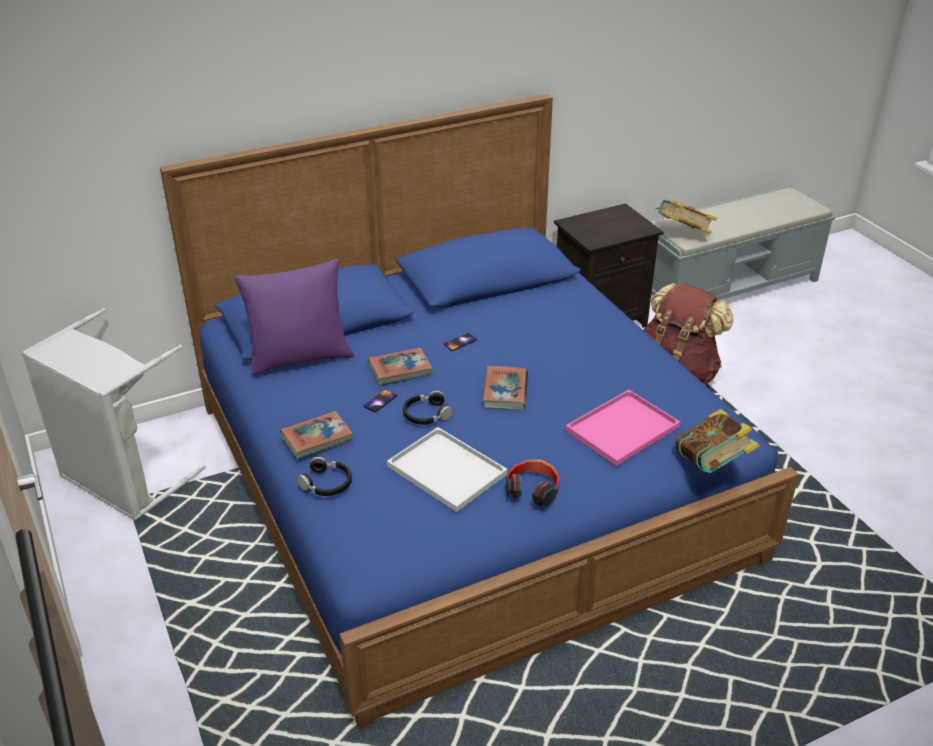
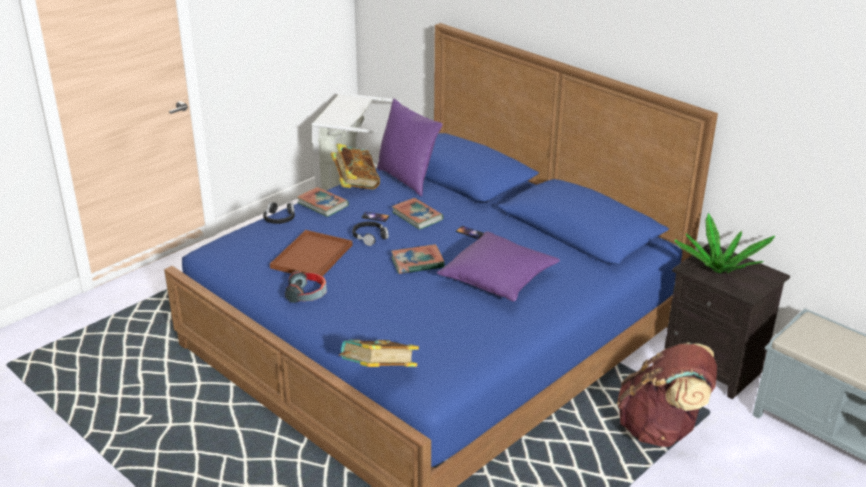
camera: 70 degrees right, 5 degrees down
white tray [387,427,507,512] -> brown tray [270,230,352,276]
pink tray [565,390,680,466] -> none
book [656,200,717,233] -> book moved to [331,144,380,189]
none -> purple pillow [437,231,560,302]
none -> potted plant [675,213,775,273]

